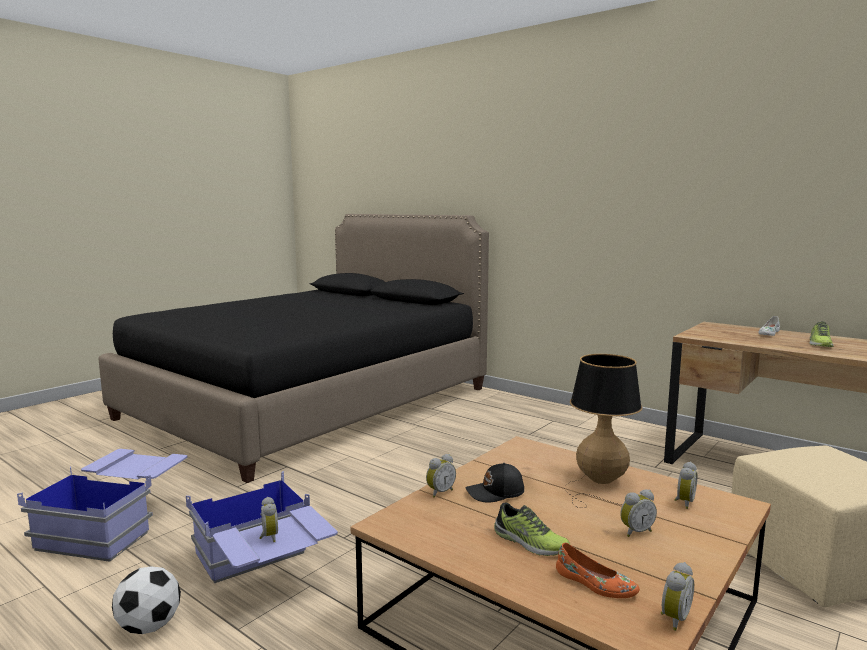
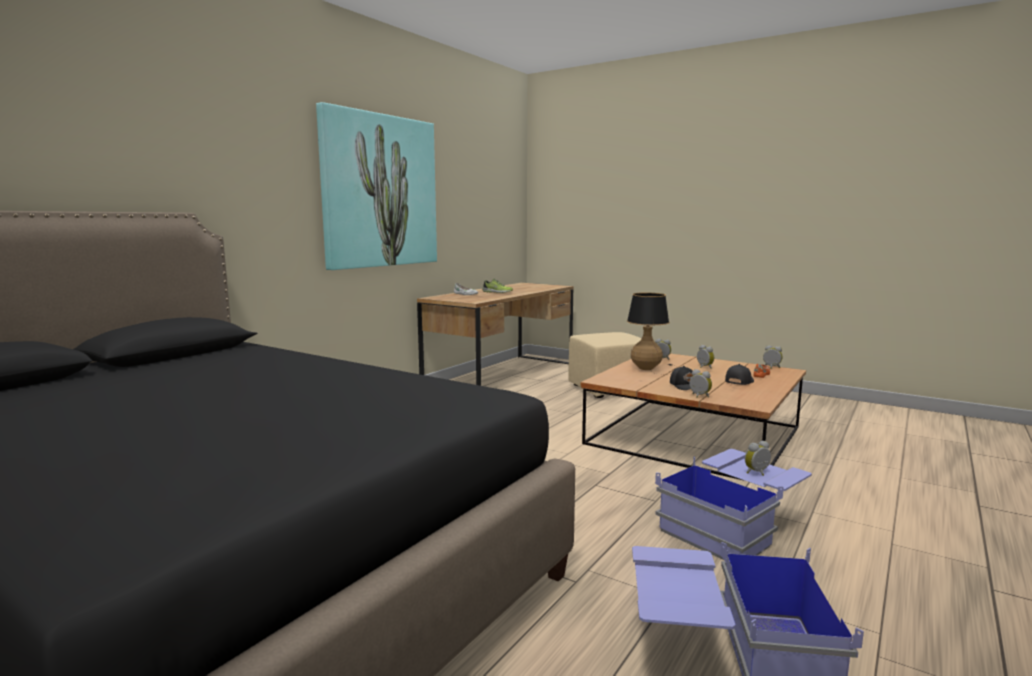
camera: 95 degrees left, 0 degrees up
football [112,566,181,634] -> none
shoe [494,503,570,556] -> black cap [725,364,754,385]
none -> picture [316,102,437,270]

